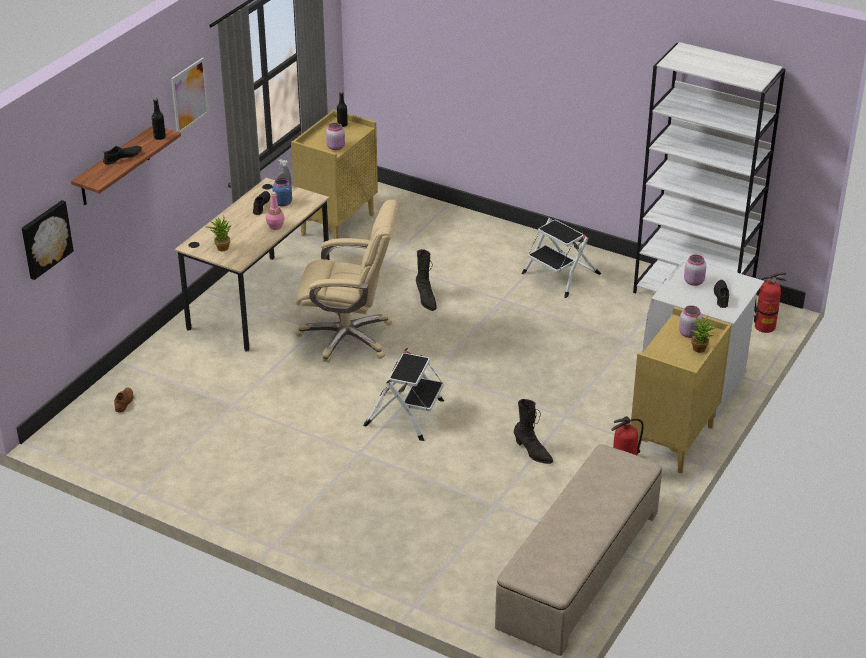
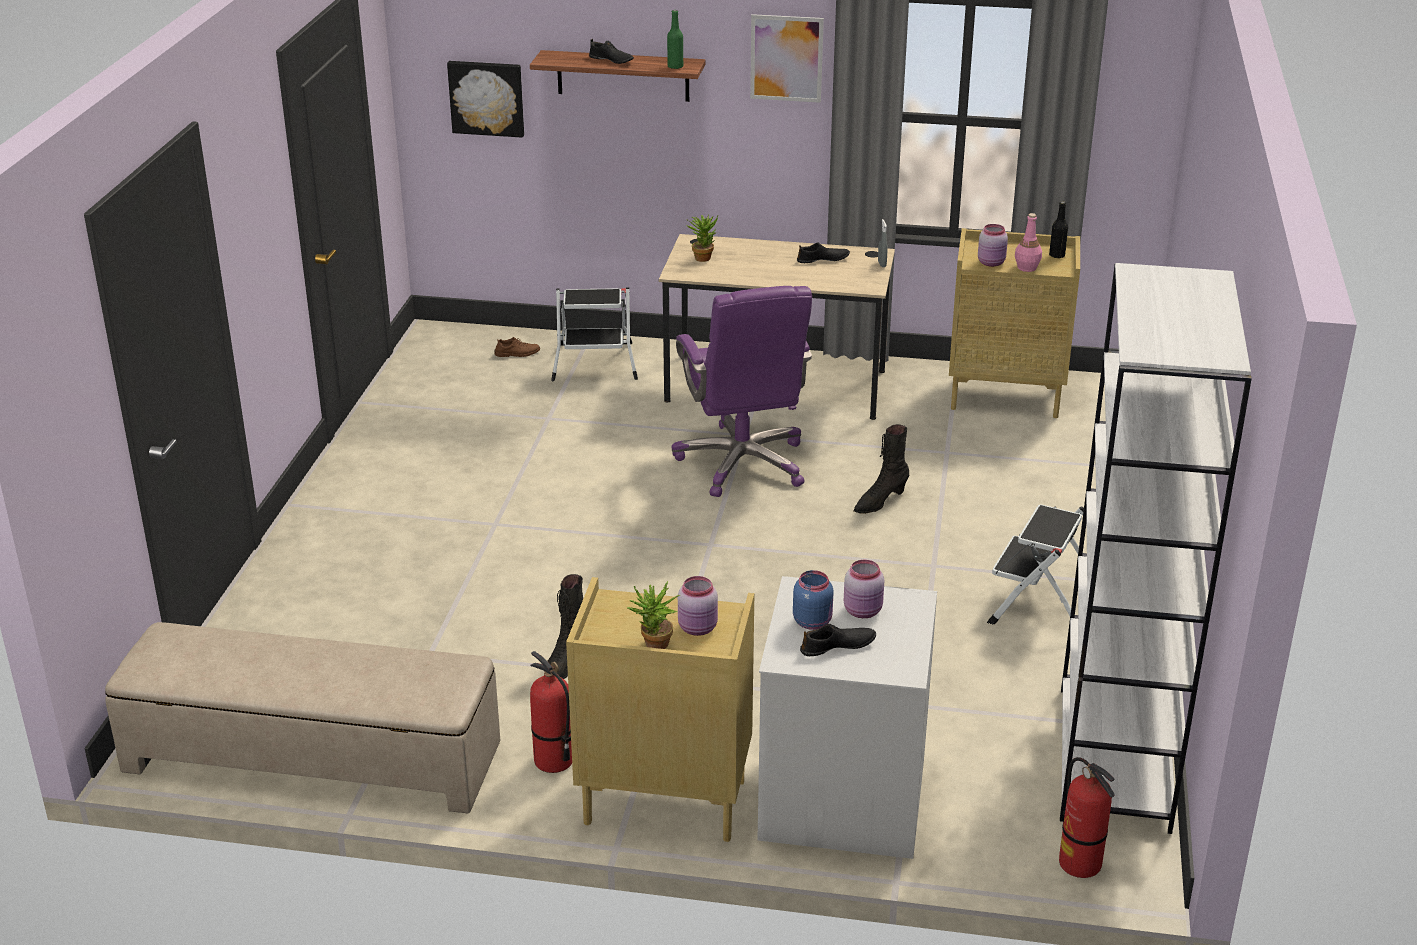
camera: 70 degrees right, 5 degrees down
black bottle [152,99,166,140] -> green bottle [667,10,683,69]
pink bottle [266,192,284,230] -> pink bottle moved to [1015,213,1042,272]
blue jar [272,178,292,206] -> blue jar moved to [793,570,834,630]
beige office chair [296,200,398,363] -> purple office chair [672,286,812,497]
step ladder [363,348,444,441] -> step ladder moved to [551,287,638,381]

